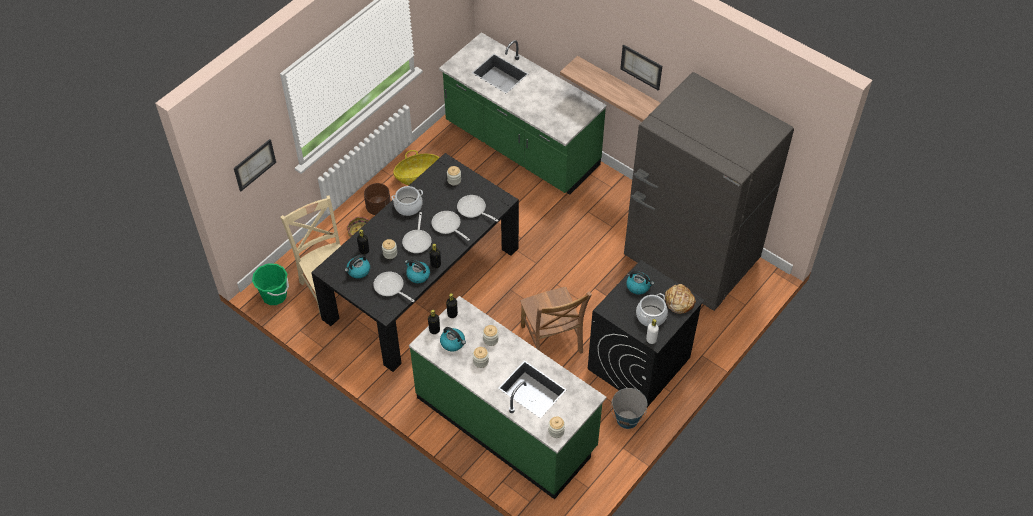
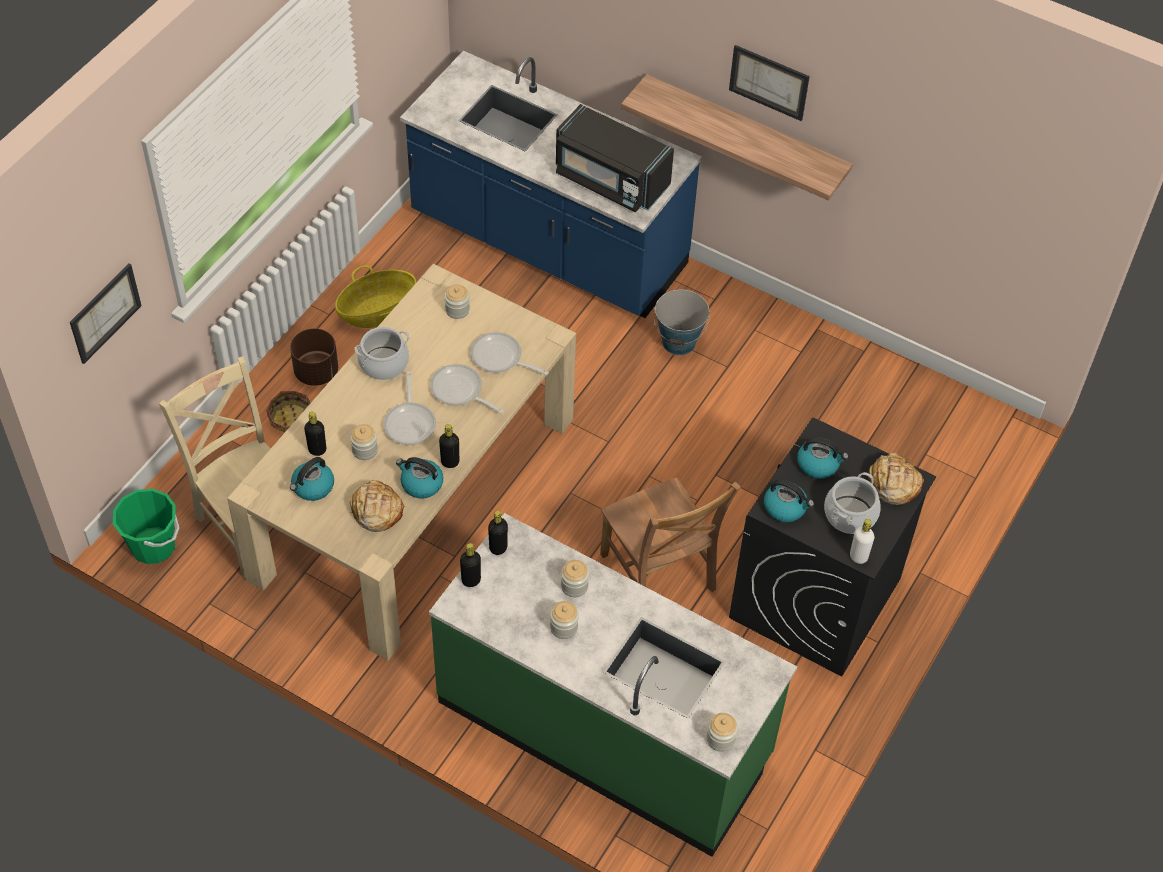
camera: 10 degrees left, 0 degrees up
black dining table [311,153,519,372] -> beige dining table [227,264,576,660]
frying pan [373,272,415,302] -> bread [350,480,404,532]
green counter [439,32,607,194] -> blue counter [400,51,702,318]
kettle [440,327,466,351] -> kettle moved to [764,479,814,522]
bucket [611,388,647,429] -> bucket moved to [653,290,710,355]
grey fridge [624,72,794,311] -> none
none -> black microwave [556,104,674,212]

